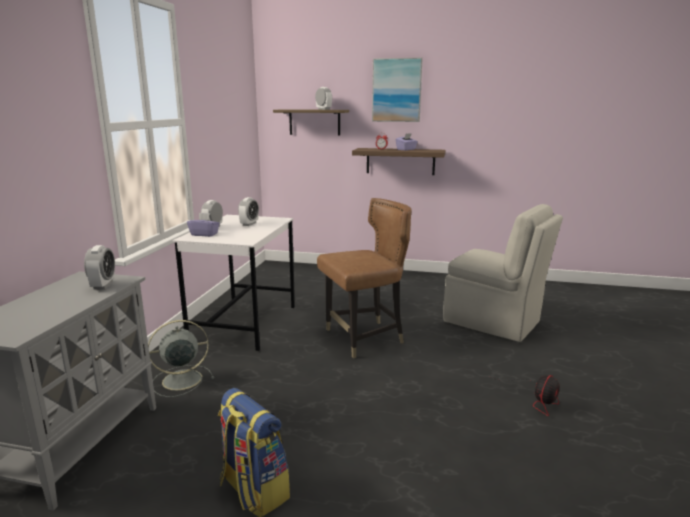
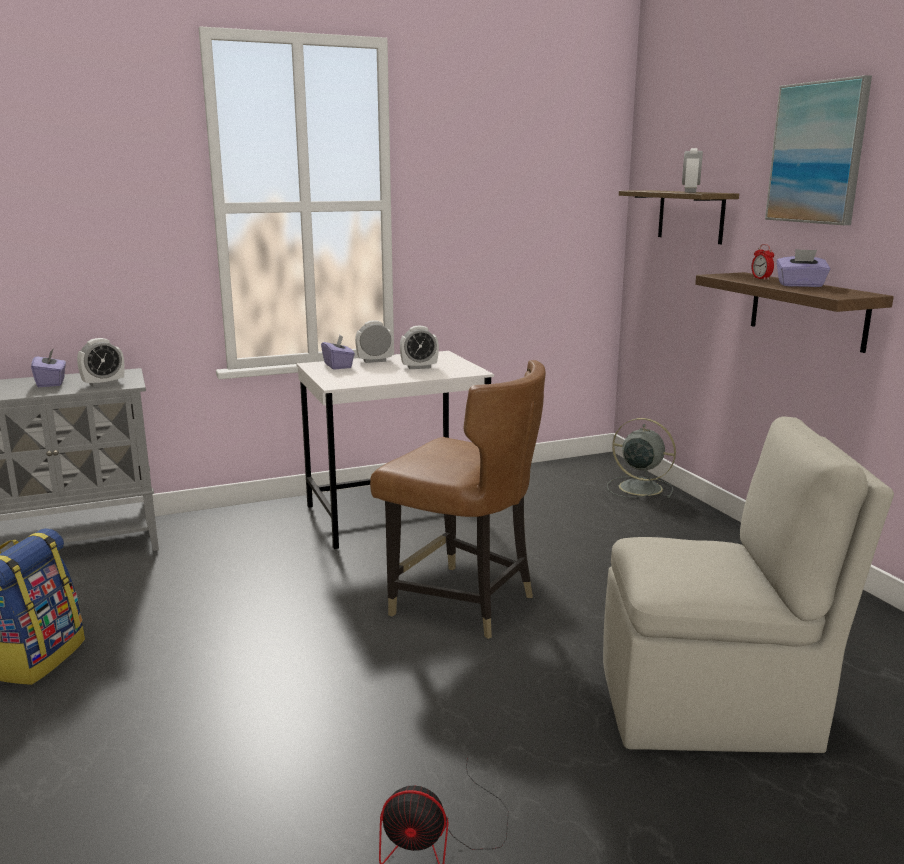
camera: 55 degrees right, 0 degrees up
grey fan [148,320,214,397] -> grey fan moved to [607,418,676,498]
beige chair [443,204,563,342] -> beige chair turned 90 degrees counterclockwise [603,417,894,753]
none -> purple tissue box [31,348,66,387]

